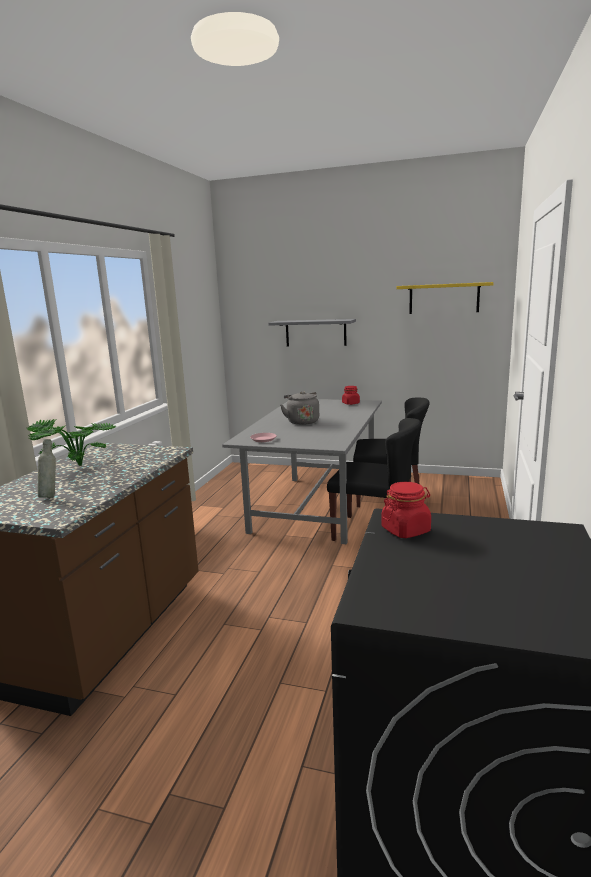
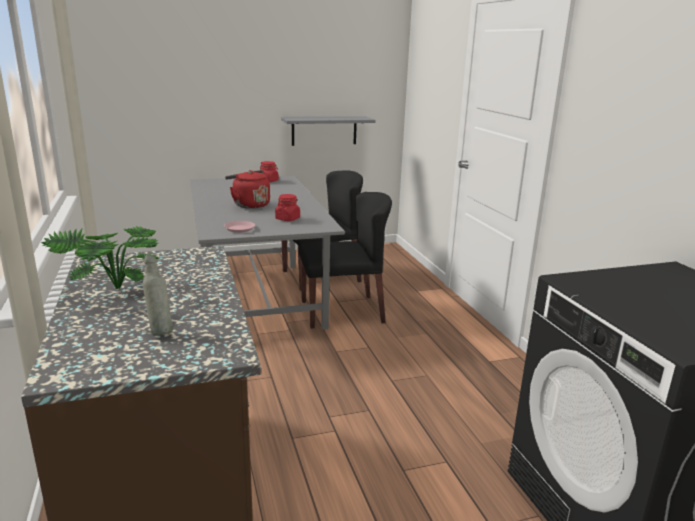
camera: 35 degrees left, 5 degrees up
grey shelf [268,319,356,346] -> grey shelf moved to [281,116,376,146]
grey kettle [280,391,319,425] -> red kettle [225,170,270,209]
red jar [381,482,431,538] -> red jar moved to [275,194,300,221]
yellow shelf [397,282,494,314] -> none

